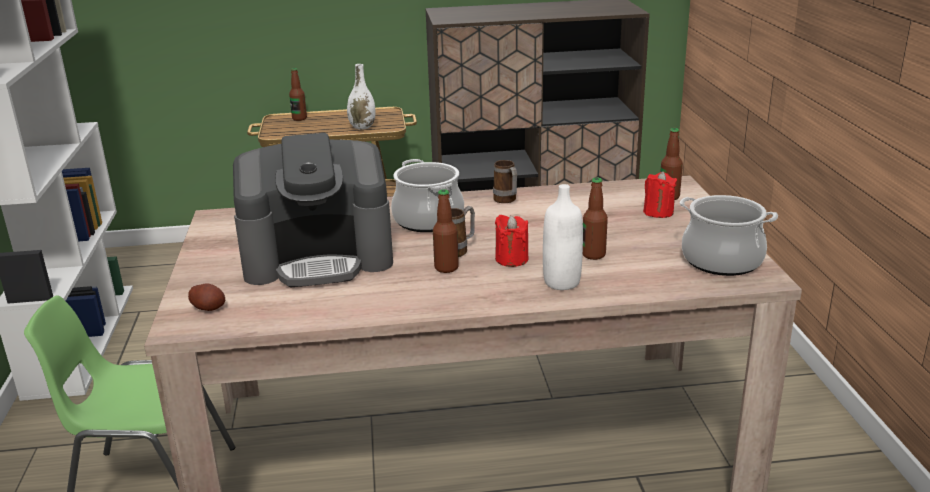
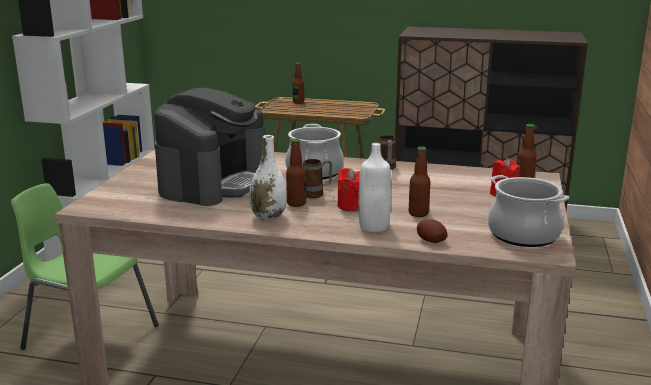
camera: 20 degrees right, 5 degrees down
potato [188,283,225,311] -> potato moved to [417,220,448,243]
coffee machine [233,133,393,287] -> coffee machine turned 75 degrees counterclockwise [154,88,265,206]
white vase [347,64,375,130] -> white vase moved to [249,135,287,221]

